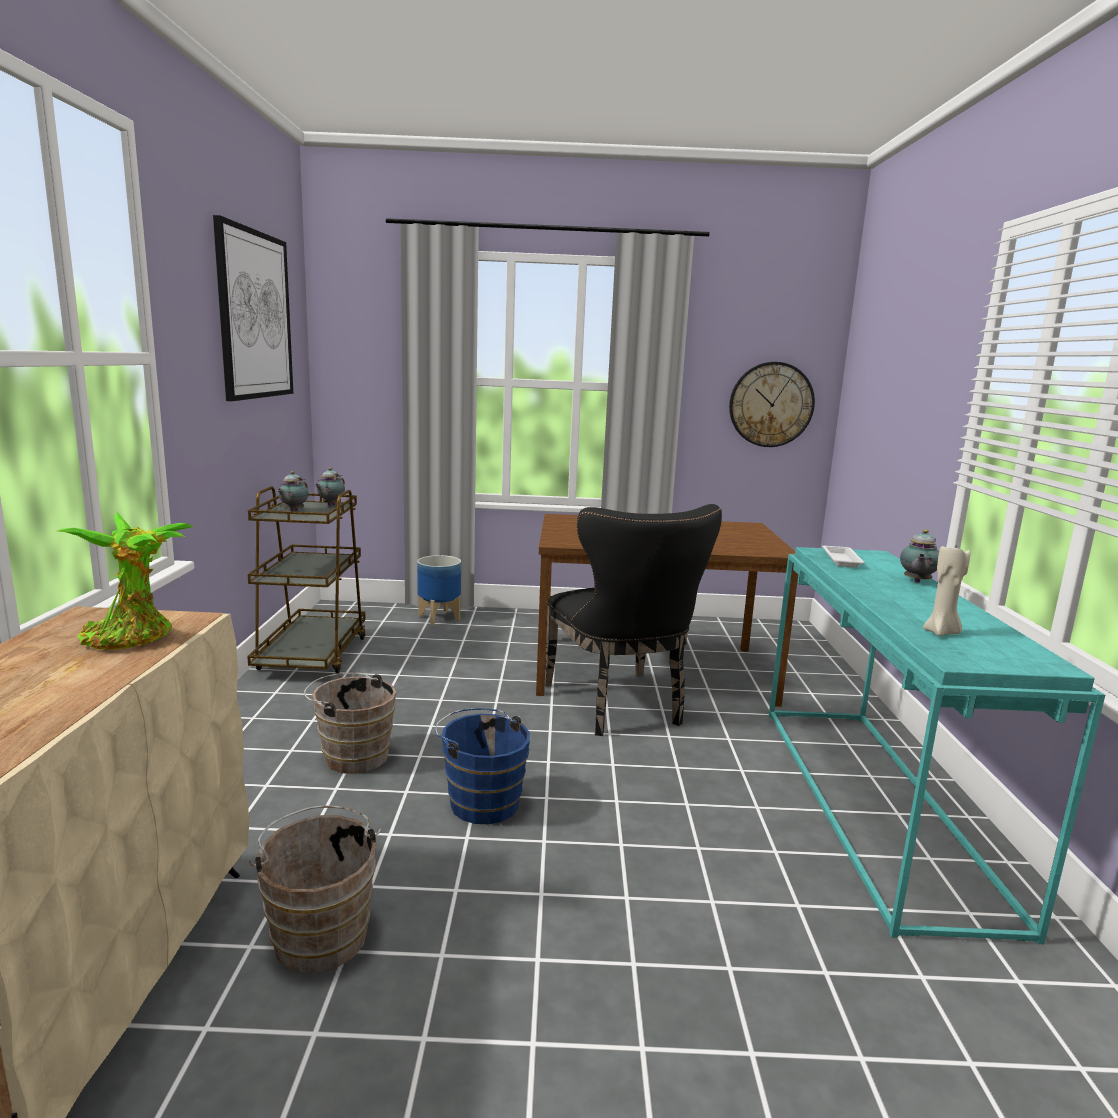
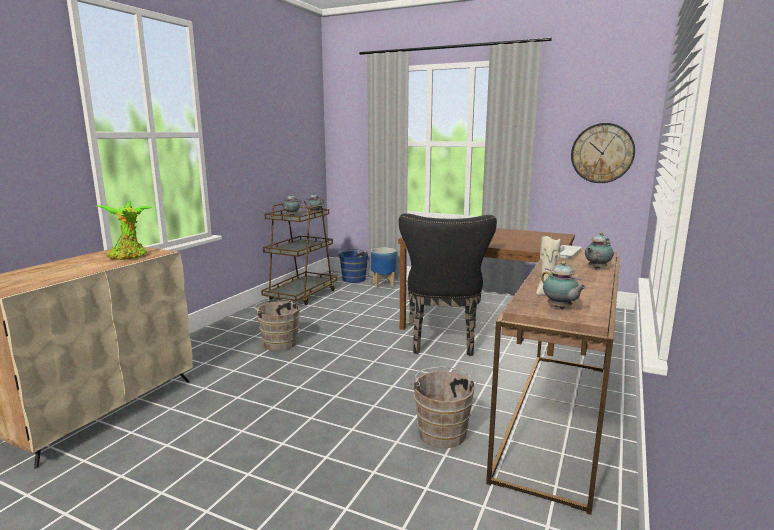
camera: 25 degrees right, 0 degrees up
picture [213,215,293,401] -> none
brown bucket [249,806,381,973] -> brown bucket moved to [411,367,477,448]
blue bucket [435,708,530,824] -> blue bucket moved to [339,249,369,283]
turquoise console table [769,547,1105,944] -> brown console table [486,249,620,515]
none -> teapot [541,261,587,309]

